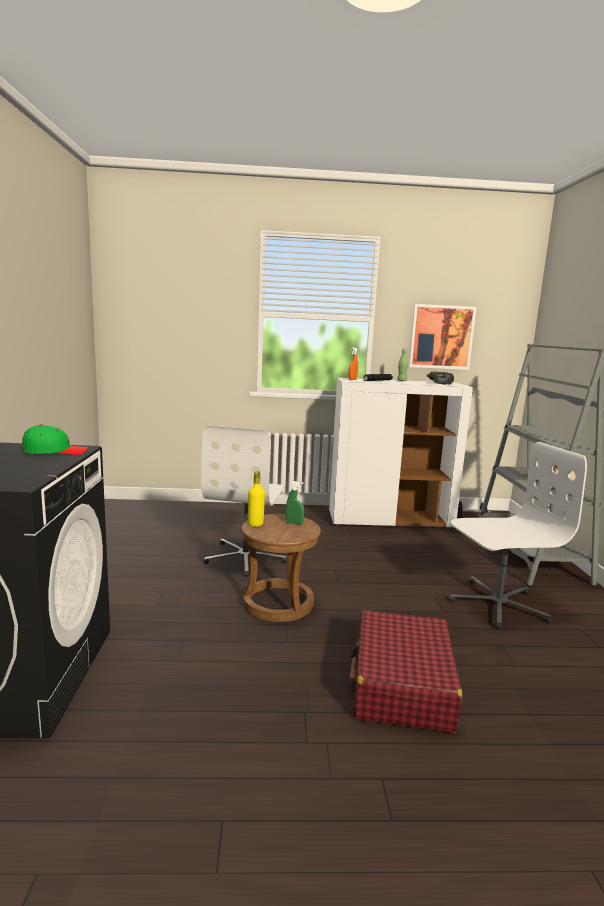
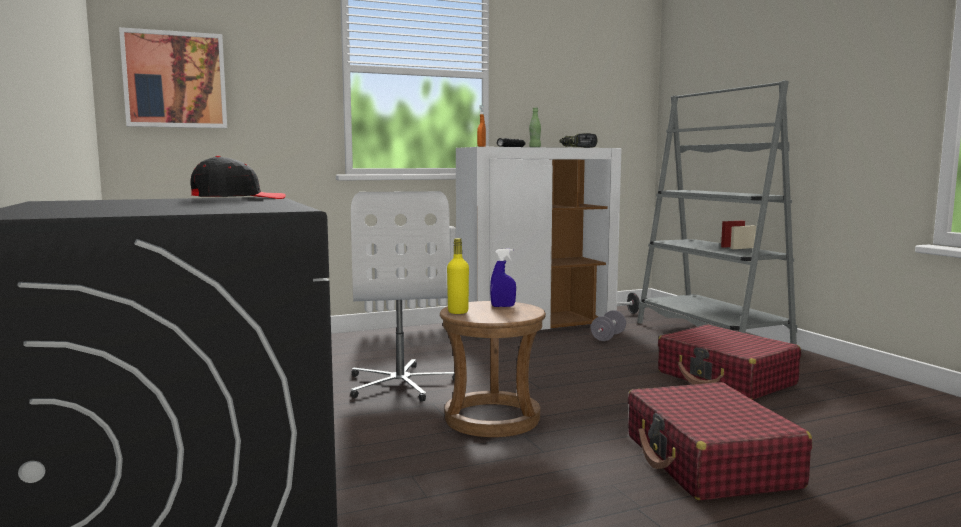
camera: 20 degrees left, 5 degrees down
green cap [22,424,88,455] -> black cap [190,156,286,199]
green spray bottle [286,481,304,525] -> blue spray bottle [490,249,516,307]
picture [408,304,476,370] -> picture moved to [119,27,227,128]
white office chair [449,442,587,629] -> red suitcase [658,324,801,400]
none -> grey dumbbell [591,310,626,341]

